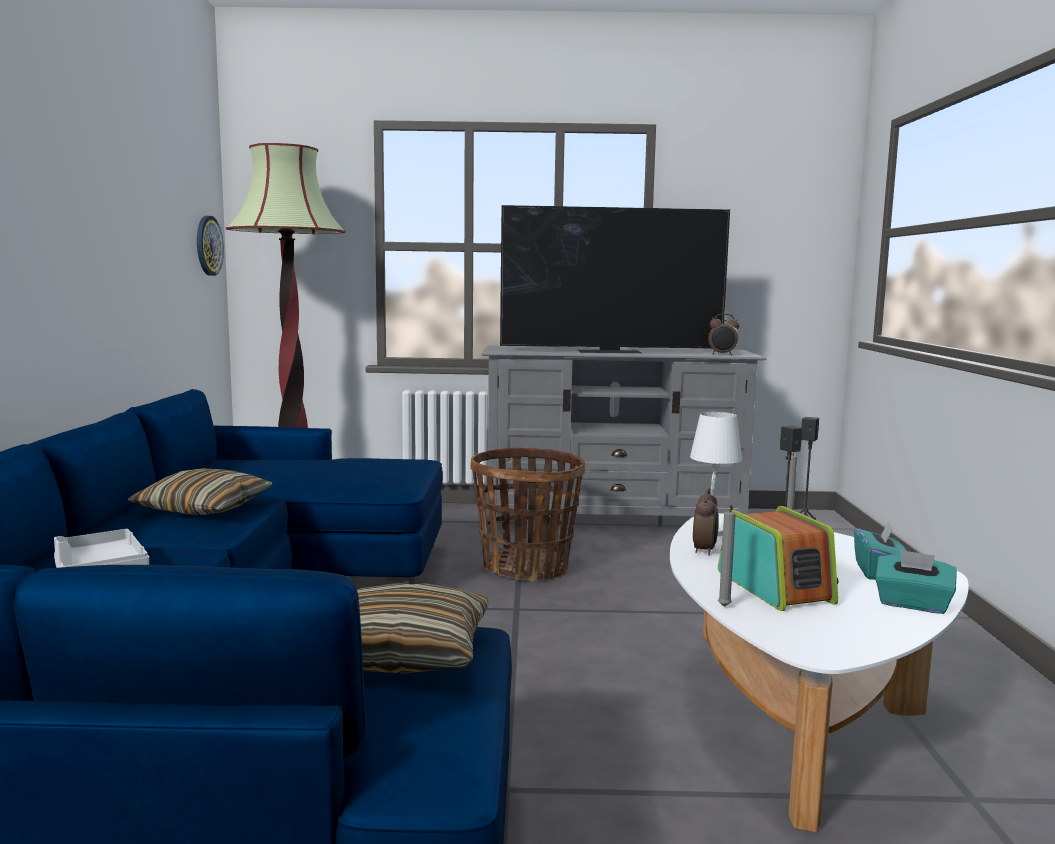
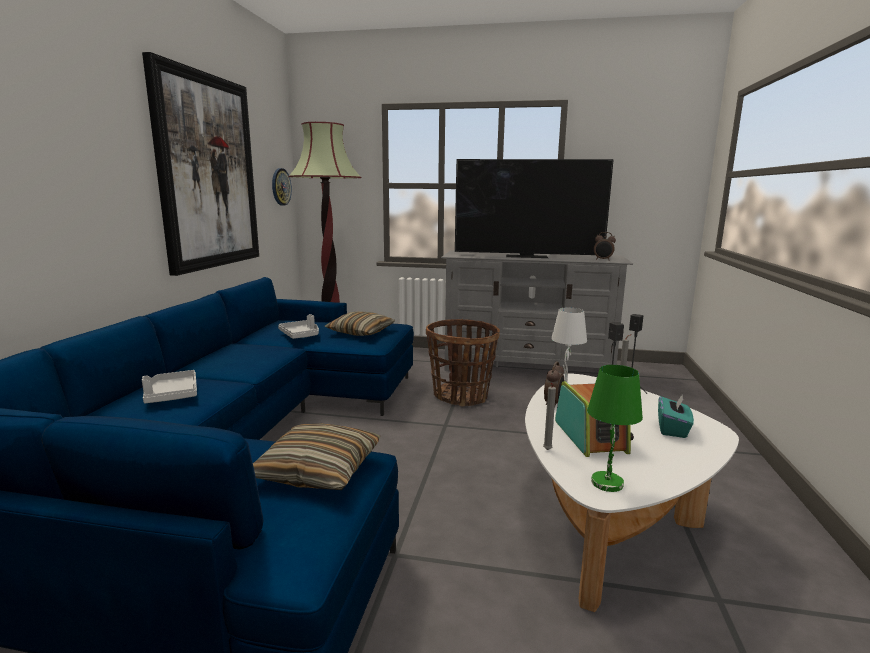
camera: 10 degrees right, 5 degrees up
pillow [128,469,272,515] -> pillow moved to [325,311,395,336]
turquoise tissue box [875,549,957,614] -> none
none -> picture [142,52,259,276]
none -> grey tray [278,314,319,339]
none -> green table lamp [587,365,643,492]

